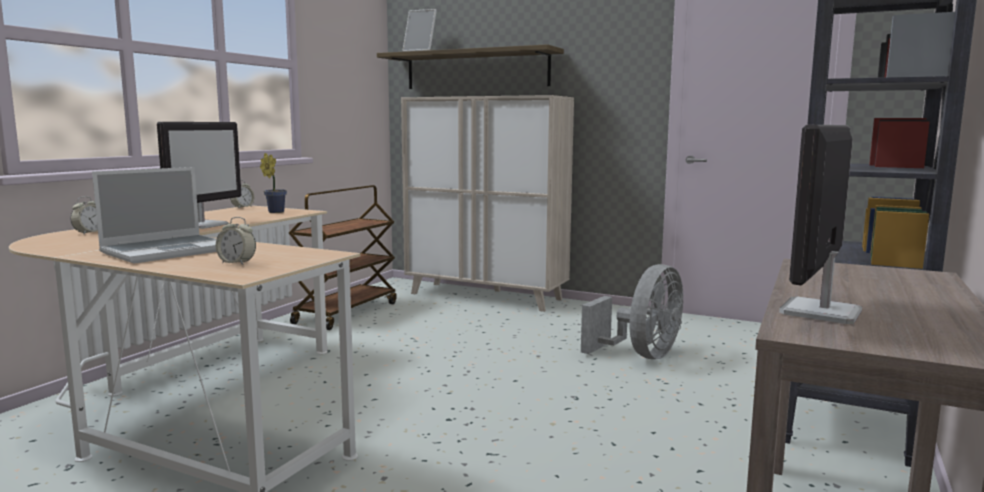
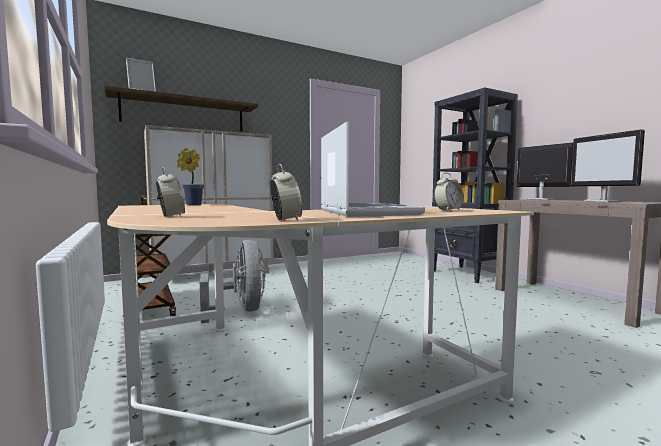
camera: 55 degrees left, 5 degrees down
monitor [157,122,241,229] -> monitor moved to [517,142,573,200]
alarm clock [230,180,255,209] -> alarm clock moved to [270,164,302,221]
grey fan [581,264,683,359] -> grey fan moved to [200,240,266,323]

